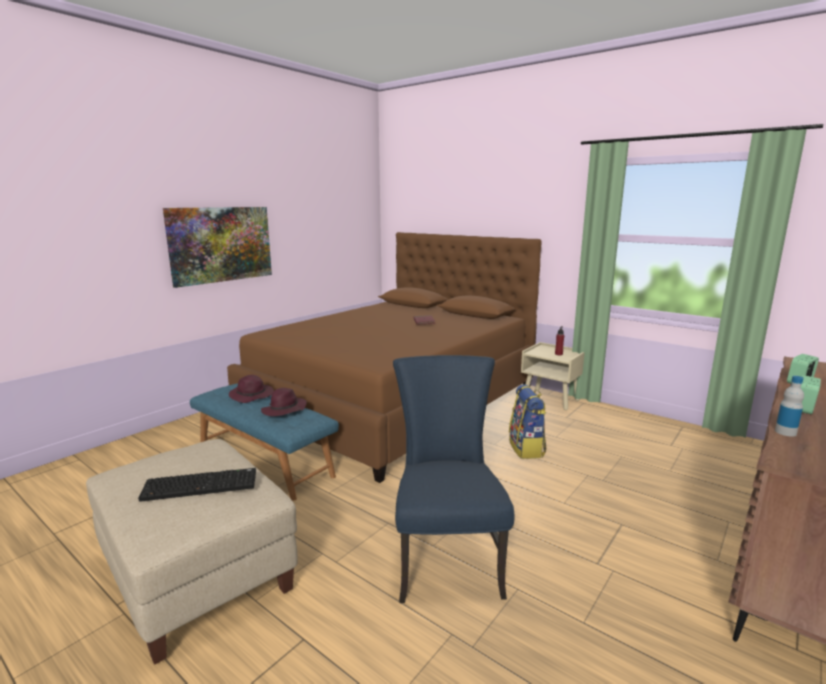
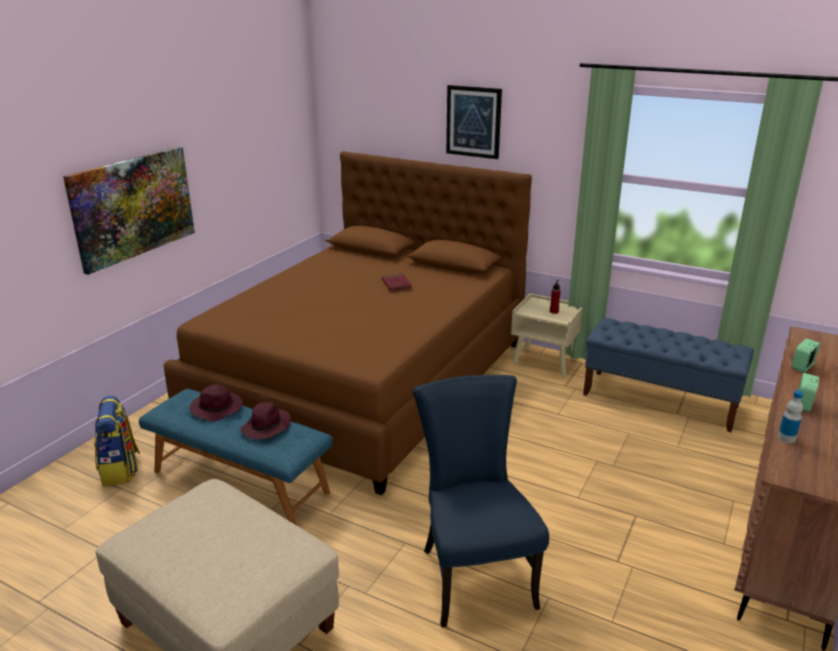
camera: 10 degrees left, 10 degrees up
keyboard [138,468,256,502] -> none
backpack [509,384,547,459] -> backpack moved to [94,396,140,486]
none -> picture [446,85,502,159]
none -> blue bench [583,318,754,433]

